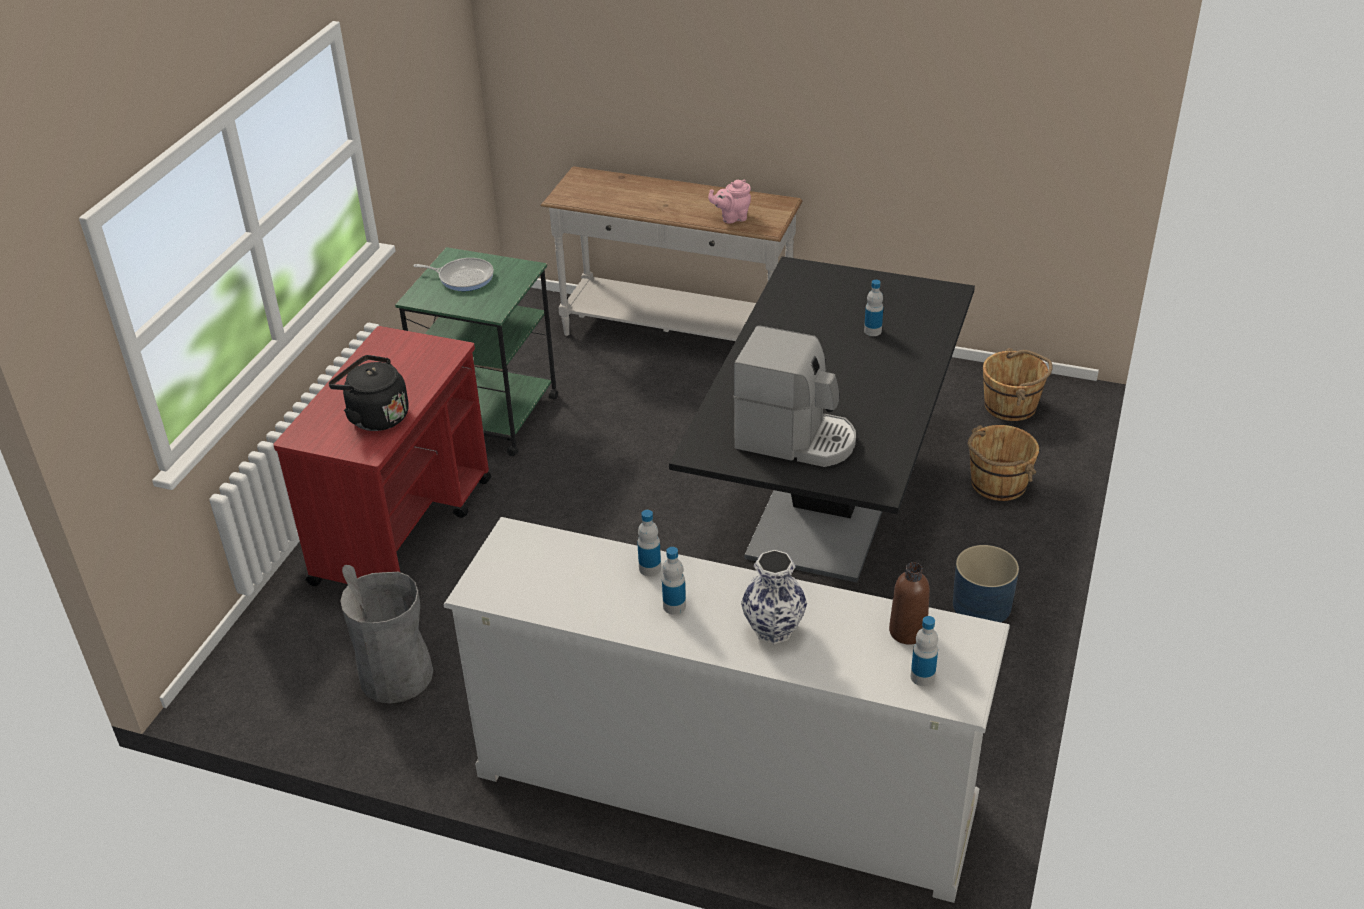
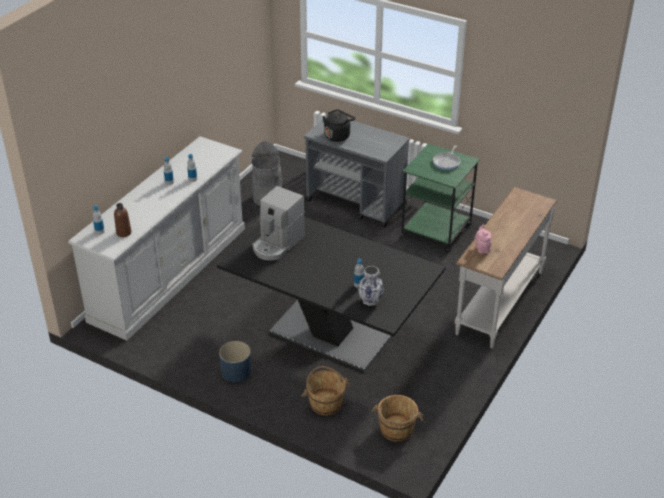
camera: 100 degrees right, 0 degrees up
red cart [273,326,491,586] -> grey cart [304,115,410,227]
vase [741,550,807,644] -> vase moved to [357,266,384,306]

